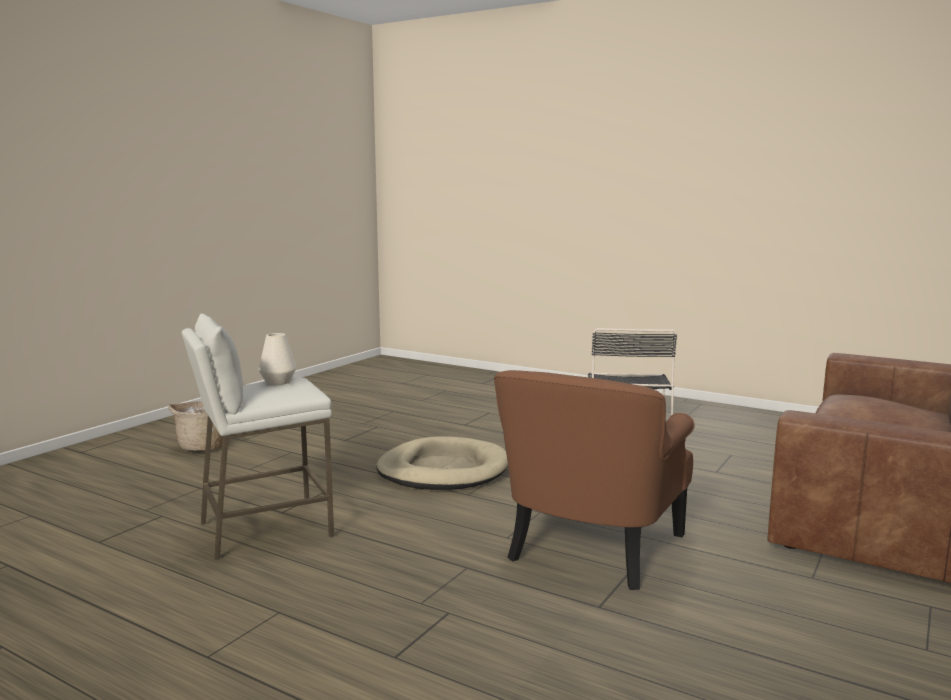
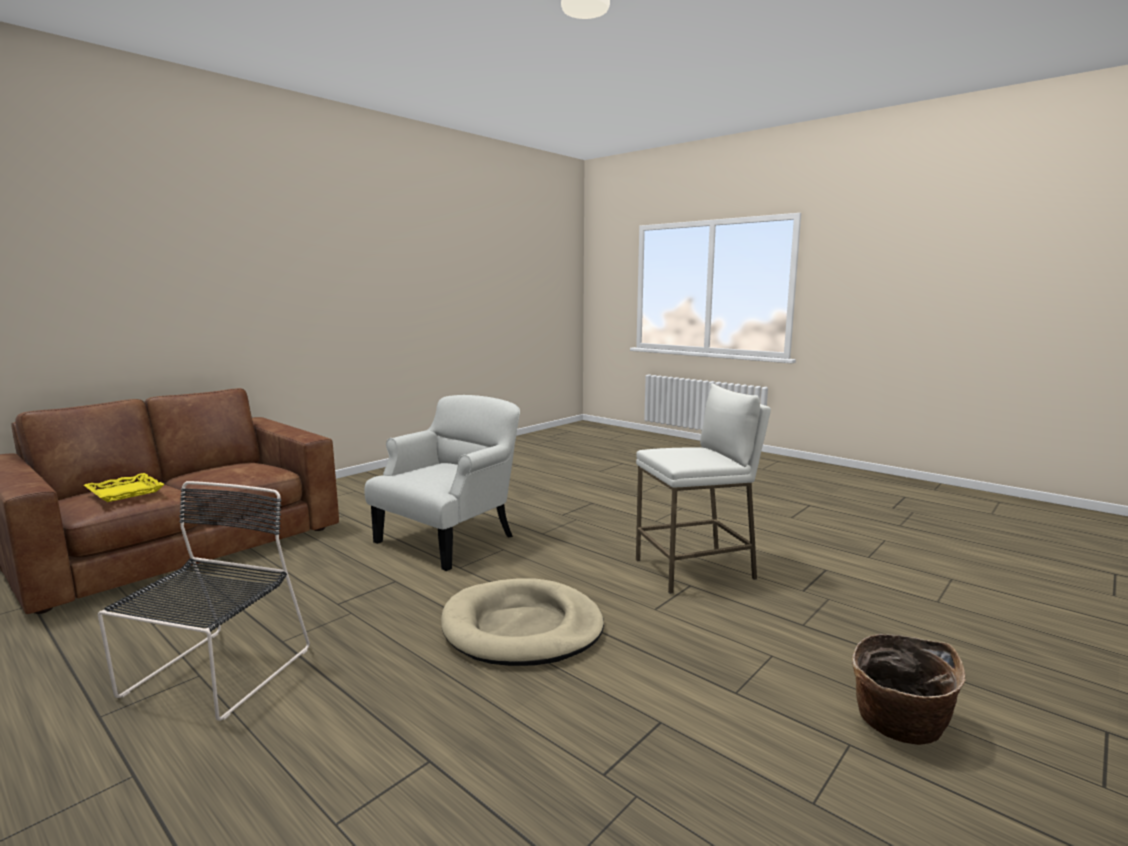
camera: 170 degrees left, 0 degrees up
white vase [259,333,296,385] -> none
brown armchair [494,370,694,590] -> white armchair [364,395,520,571]
none -> yellow tray [84,473,165,502]

